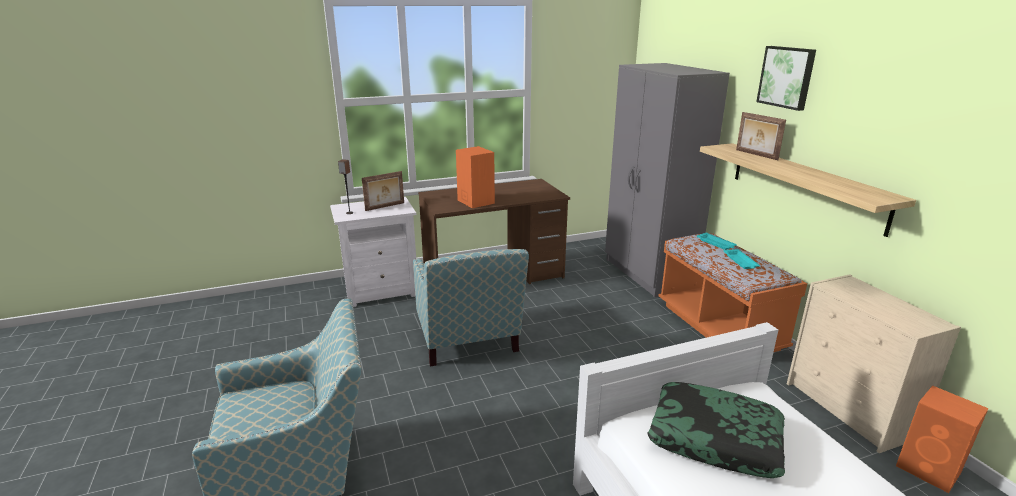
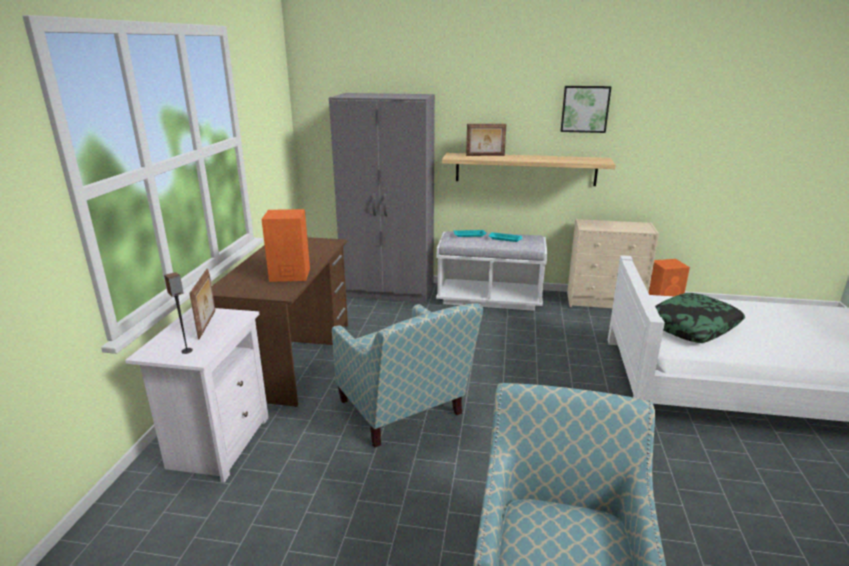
camera: 60 degrees left, 0 degrees up
armchair [413,249,529,367] -> armchair turned 45 degrees clockwise [332,303,483,448]
orange bench [658,233,807,352] -> white bench [436,231,547,311]
picture [756,46,816,111] -> picture moved to [561,86,611,133]

